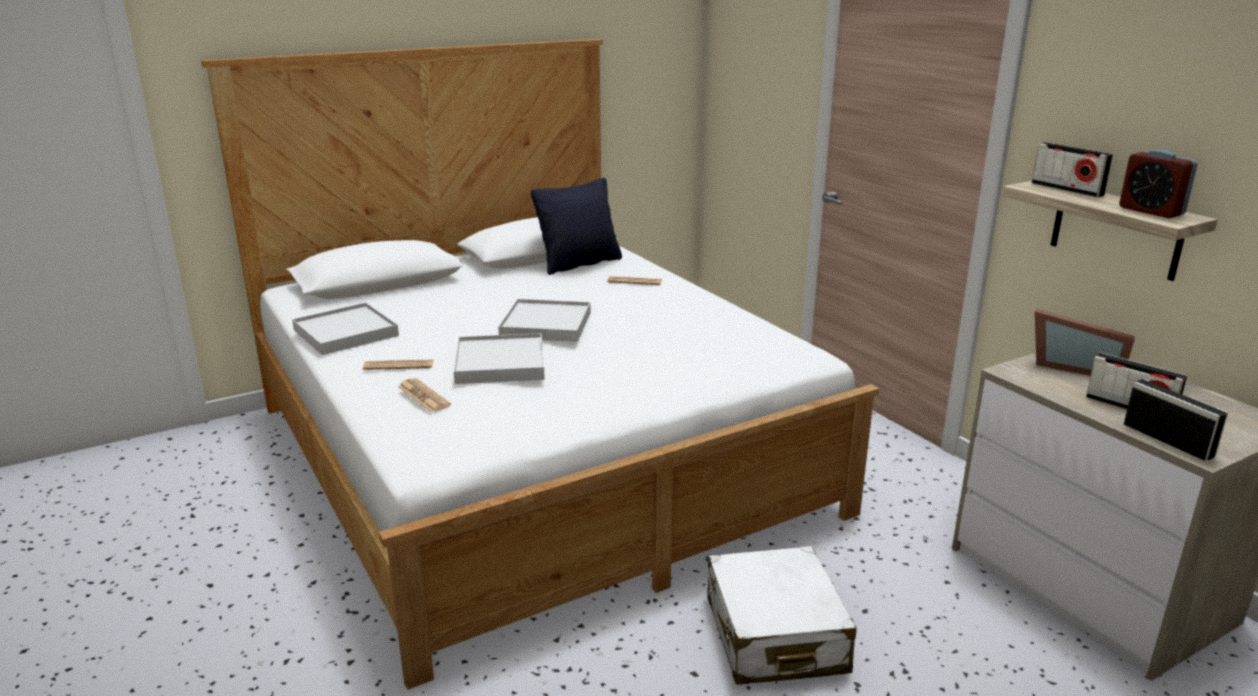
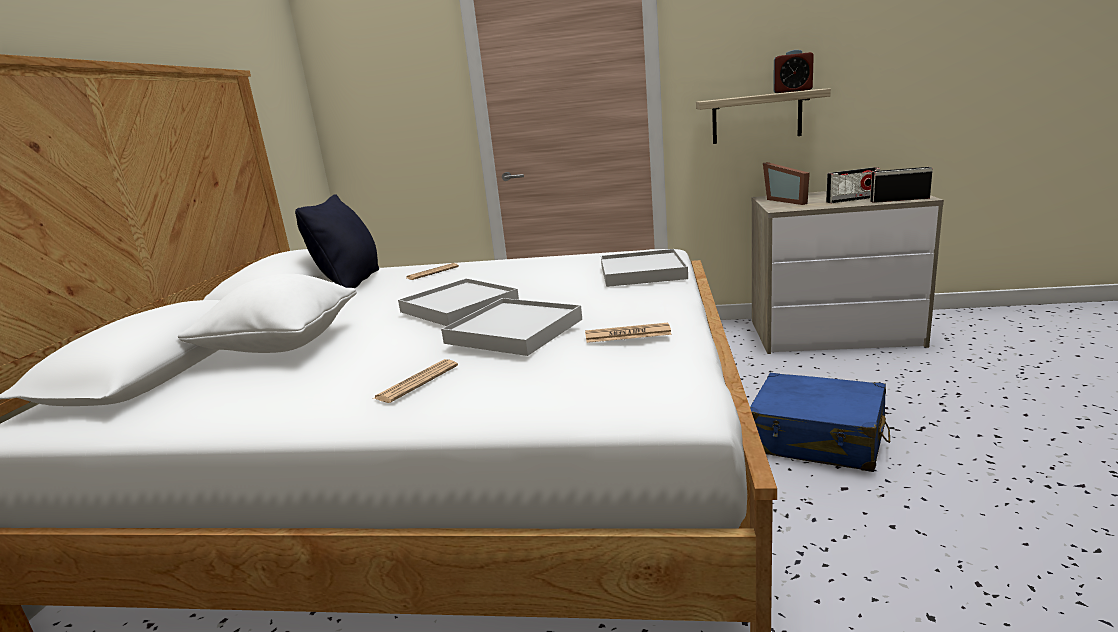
camera: 50 degrees left, 5 degrees down
white tray [292,303,399,355] -> white tray moved to [601,249,688,287]
newspaper [398,378,451,412] -> newspaper moved to [585,323,672,343]
white suitcase [707,546,857,685] -> blue suitcase [750,373,890,472]
radio [1032,142,1113,197] -> none
picture frame [1035,308,1135,376] -> picture frame turned 90 degrees clockwise [763,162,810,205]
none -> white pillow [178,274,357,353]

